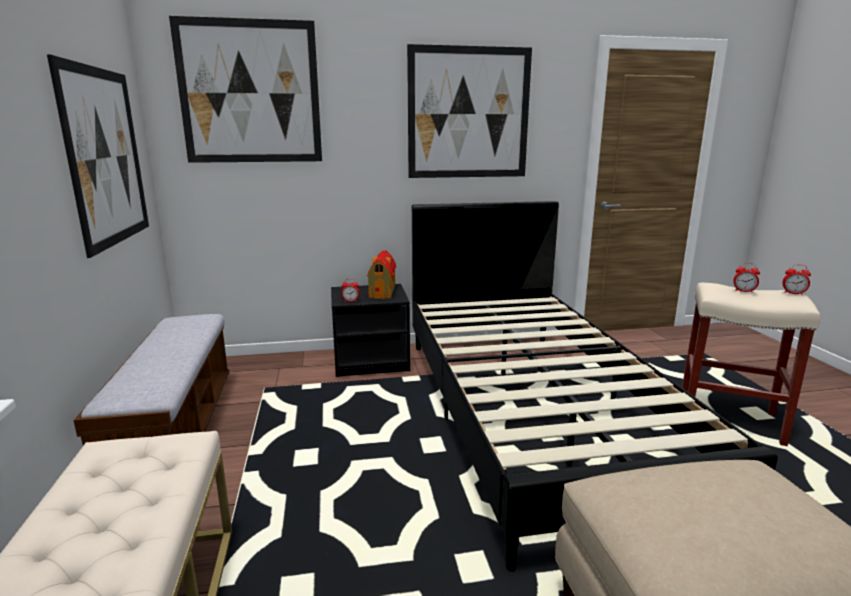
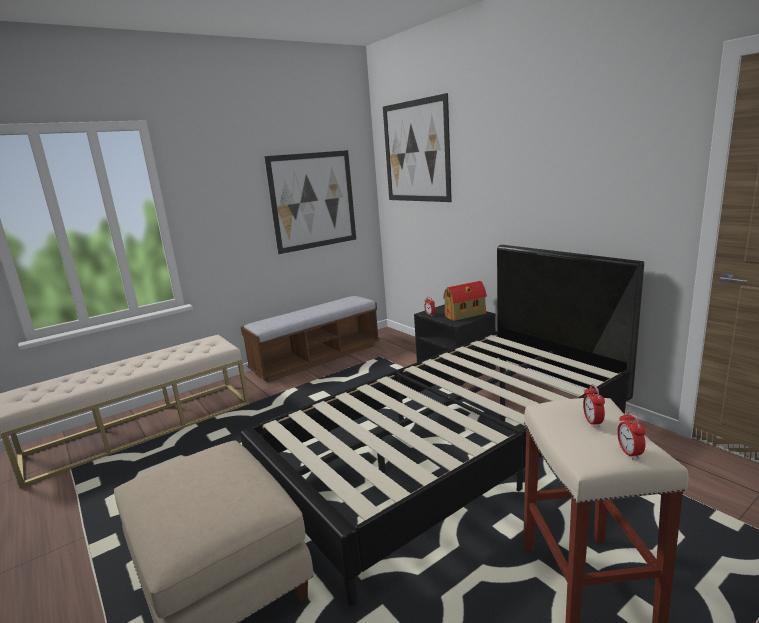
camera: 65 degrees right, 0 degrees up
picture [407,44,532,178] -> none

